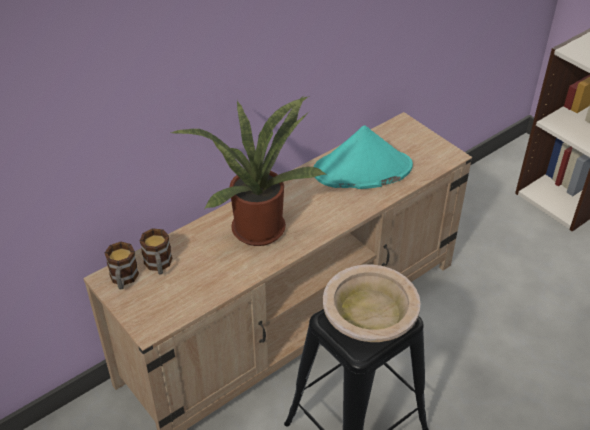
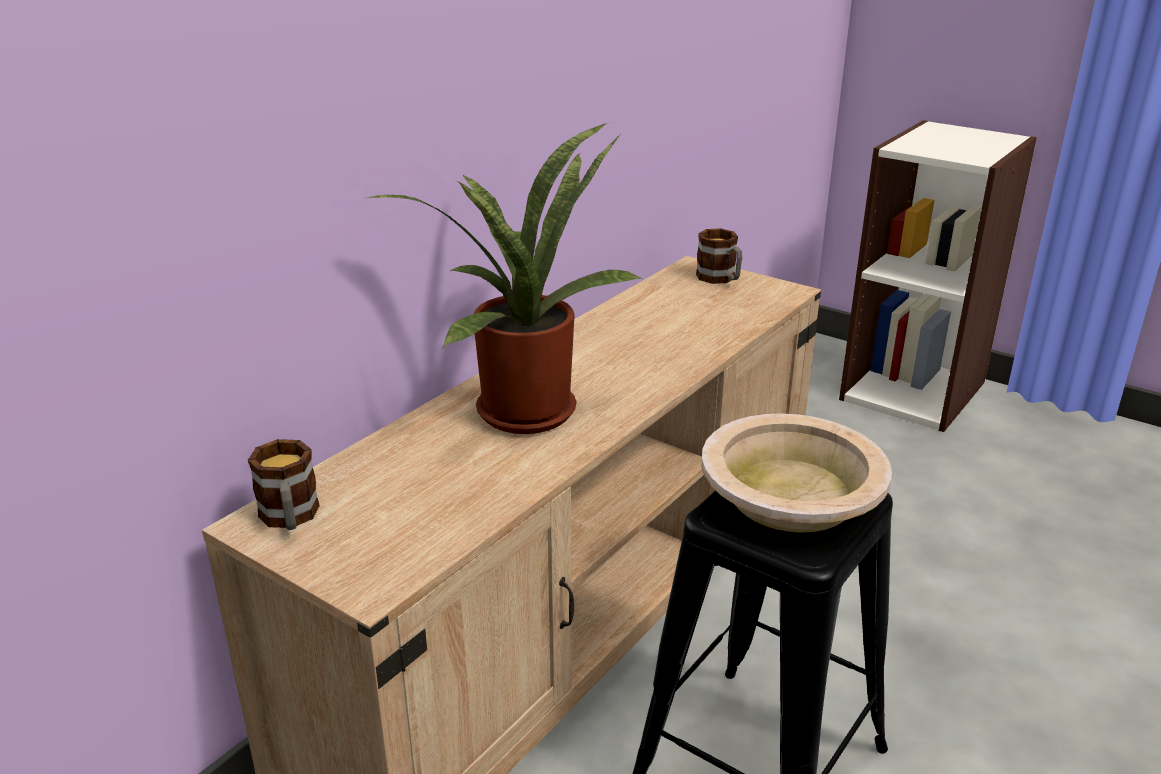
camera: 15 degrees left, 15 degrees down
mug [140,228,172,274] -> mug moved to [696,228,742,284]
turquoise hat [314,126,413,189] -> none

